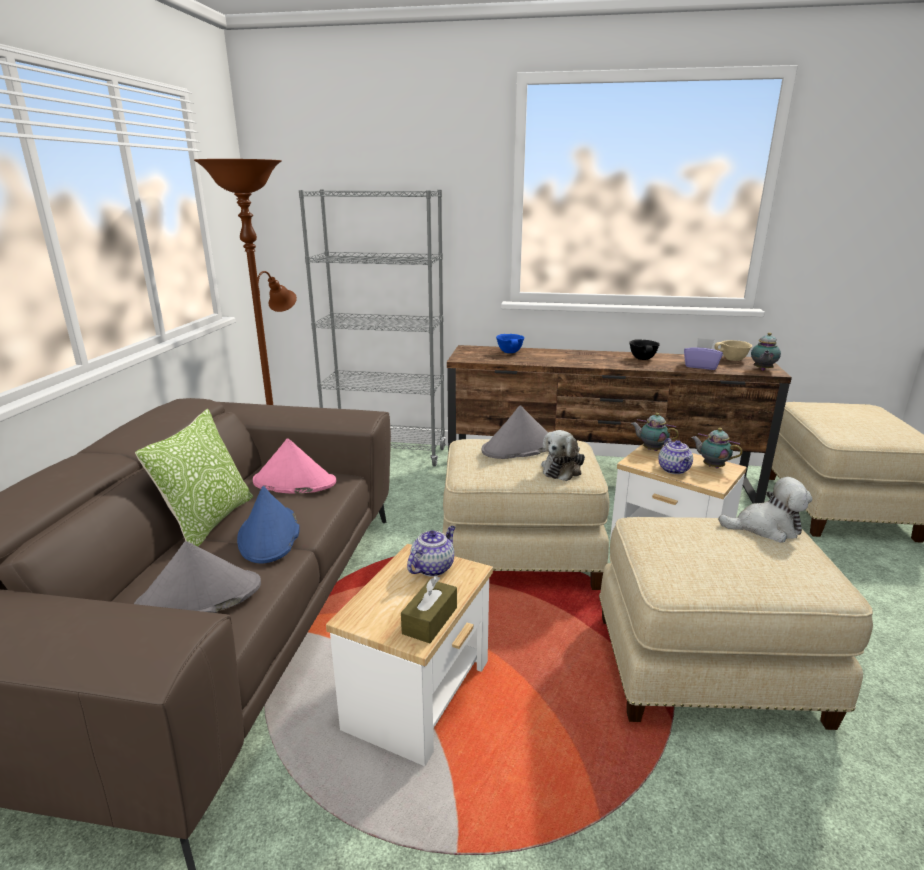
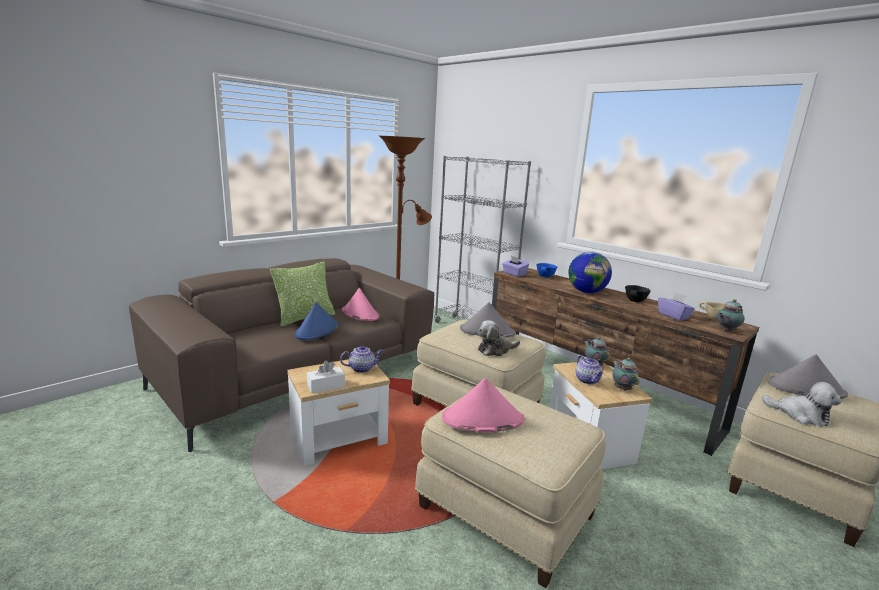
camera: 35 degrees right, 5 degrees down
grey hat [134,541,261,613] -> grey hat moved to [768,354,848,399]
brown tissue box [401,576,457,643] -> white tissue box [307,361,345,394]
teapot [658,438,693,474] -> teapot turned 45 degrees counterclockwise [576,355,603,384]
plush toy [718,477,812,542] -> plush toy moved to [762,382,842,427]
none -> pink hat [442,378,524,433]
none -> purple tissue box [502,256,529,277]
none -> globe [568,252,612,293]

